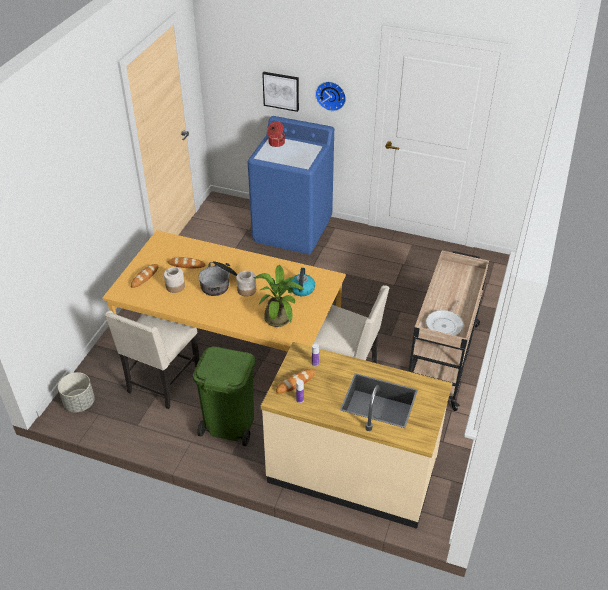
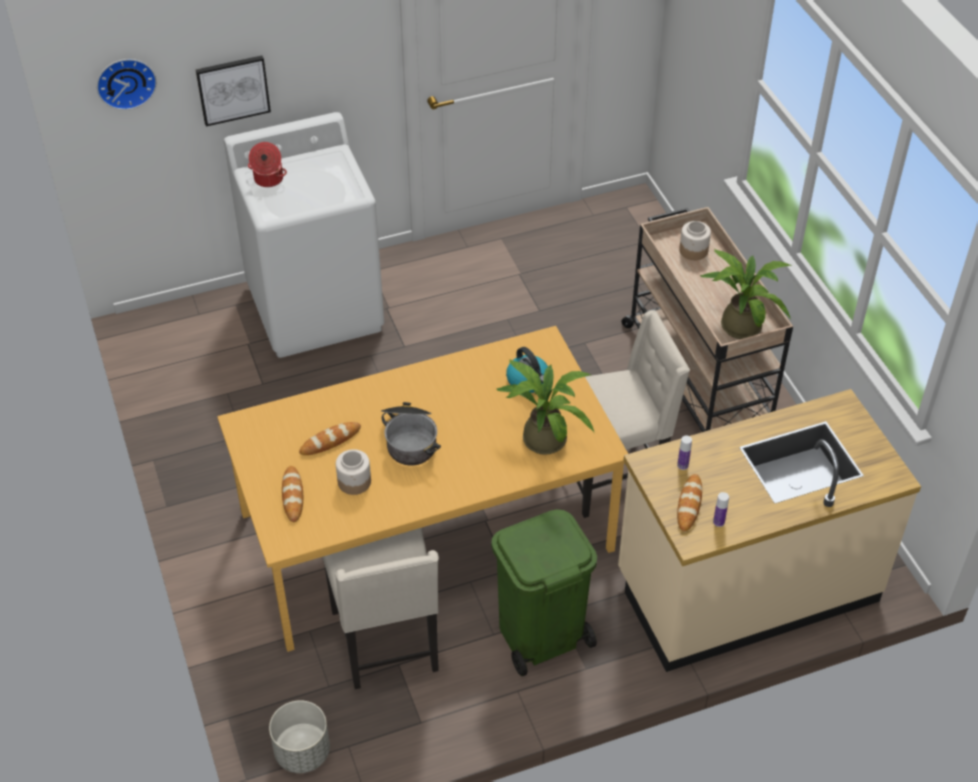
camera: 40 degrees left, 5 degrees up
jar [236,271,256,297] -> jar moved to [679,221,711,260]
blue washing machine [248,116,334,255] -> white washing machine [224,112,384,358]
wall clock [315,81,346,111] -> wall clock moved to [97,59,157,110]
frying pan [426,300,463,335] -> potted plant [700,249,792,339]

